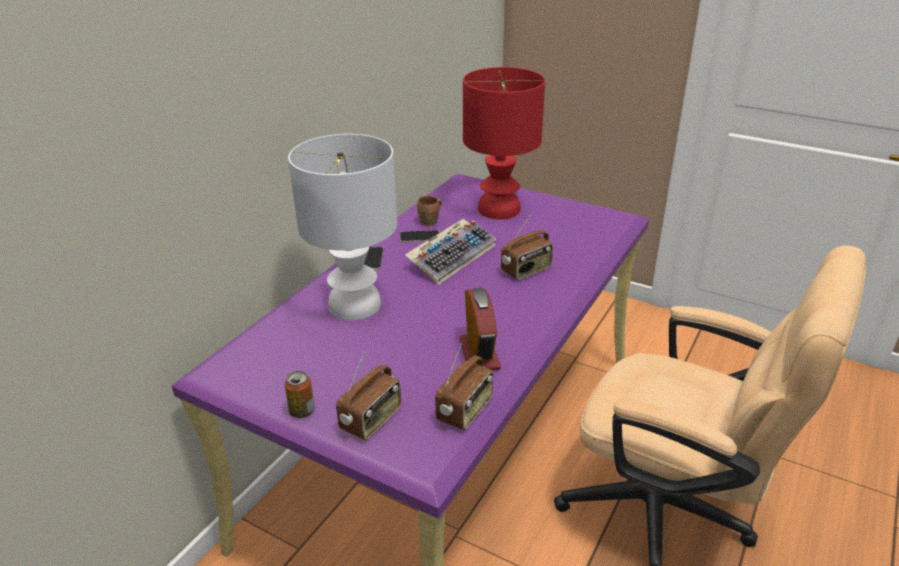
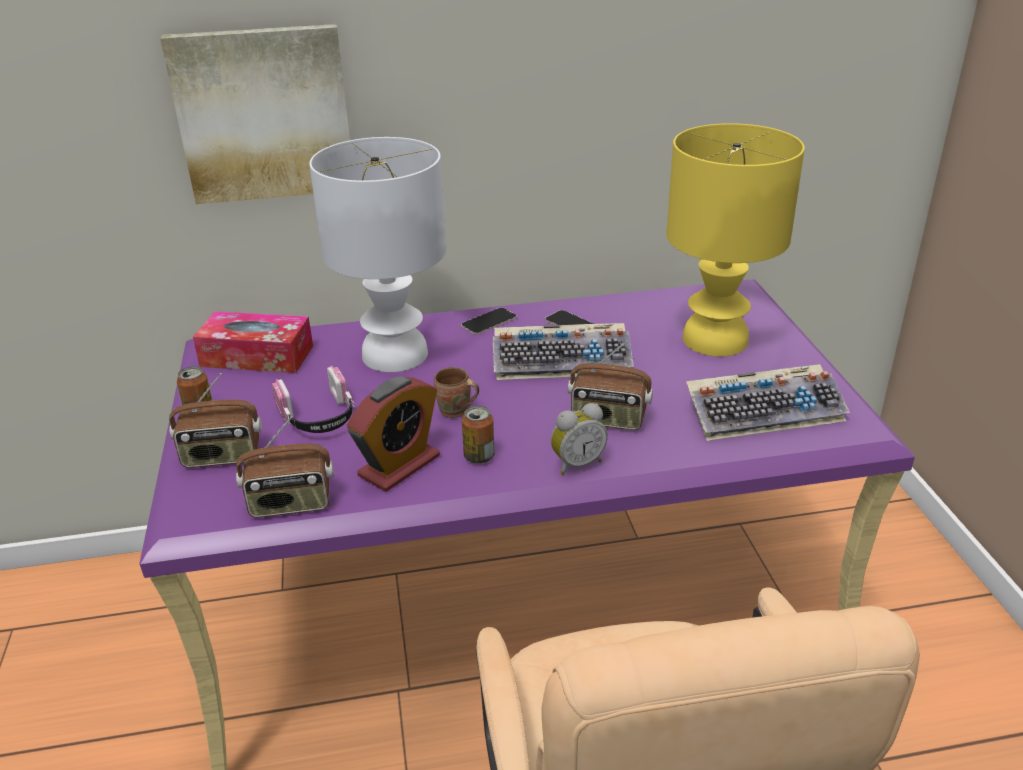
camera: 50 degrees right, 0 degrees up
brown mug [417,196,442,226] -> brown mug moved to [434,367,479,418]
red table lamp [463,67,545,219] -> yellow table lamp [666,123,805,356]
none -> picture [160,24,350,204]
none -> tissue box [193,311,313,373]
none -> headphones [272,366,355,433]
none -> can [462,406,495,464]
none -> alarm clock [551,403,608,475]
none -> keyboard [686,364,850,441]

